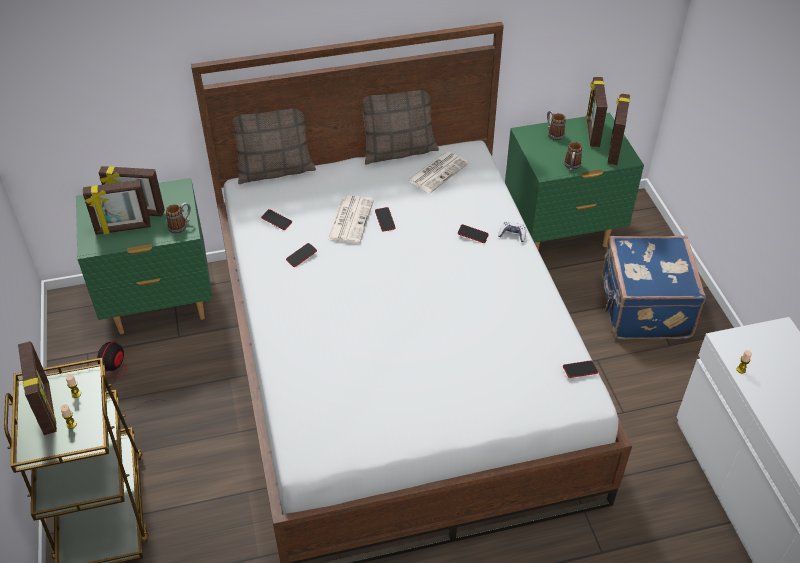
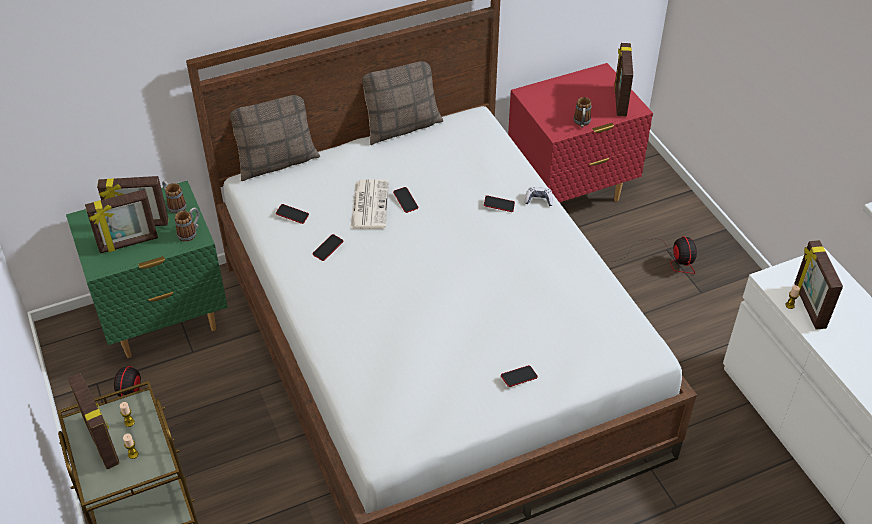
camera: 10 degrees left, 0 degrees up
newspaper [407,151,469,193] -> none
green nightstand [505,113,644,251] -> red nightstand [508,63,653,203]
mug [547,110,566,140] -> mug moved to [162,180,187,214]
phone [563,360,598,378] -> phone moved to [501,365,538,387]
picture frame [586,77,607,147] -> picture frame moved to [794,240,843,330]
blue suitcase [601,236,706,339] -> fan [611,236,697,274]

